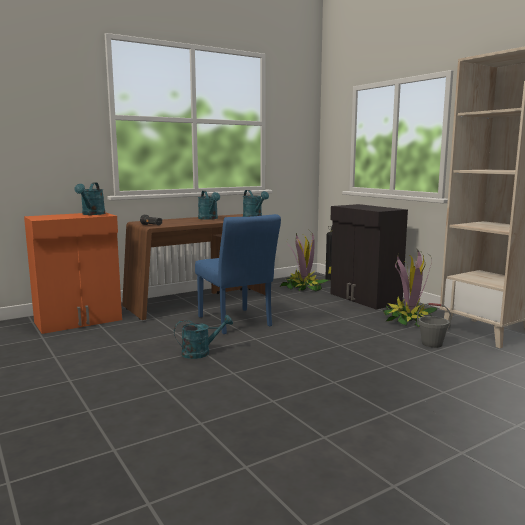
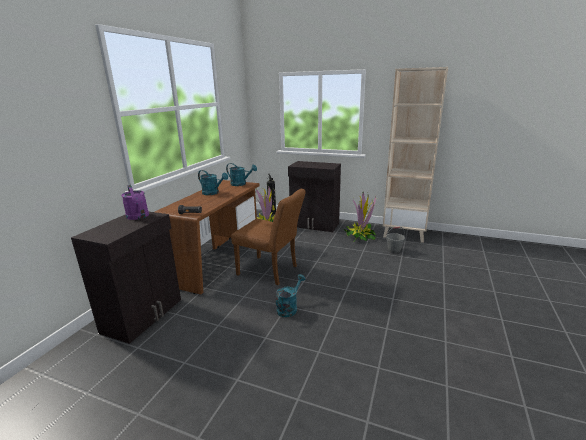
camera: 35 degrees left, 10 degrees up
orange cabinet [24,212,122,334] -> black cabinet [71,212,181,344]
turquoise watering can [74,182,105,215] -> purple watering can [121,185,149,220]
blue chair [195,214,281,334] -> brown chair [231,189,306,285]

